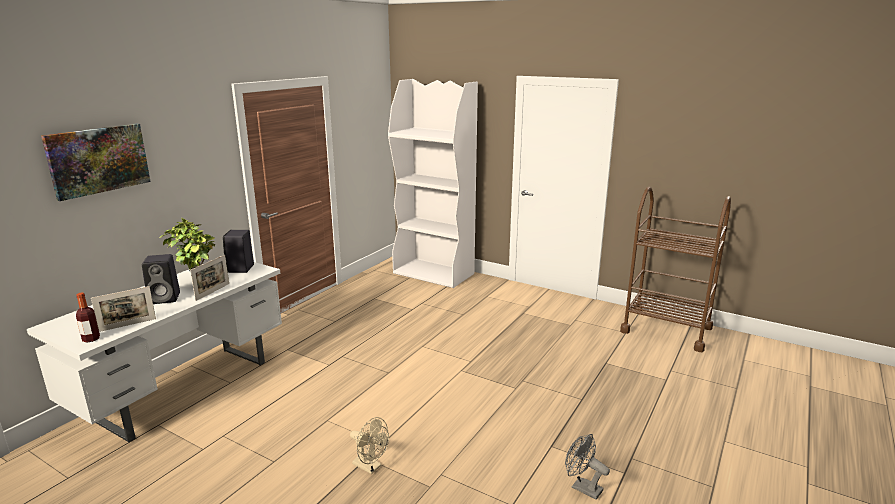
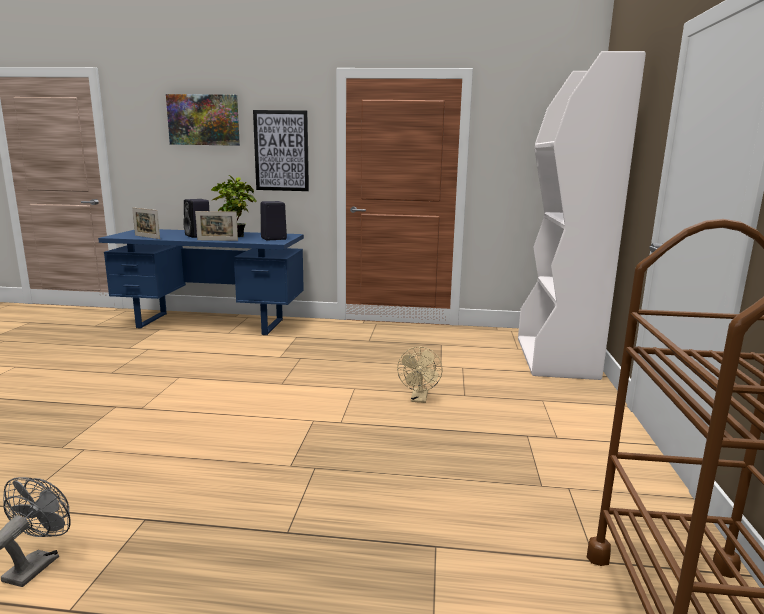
camera: 65 degrees right, 5 degrees down
white desk [27,262,282,443] -> blue desk [98,229,304,335]
bottle [76,293,100,343] -> none
beige fan [350,417,389,474] -> beige fan moved to [397,347,443,403]
none -> picture [253,110,309,191]

